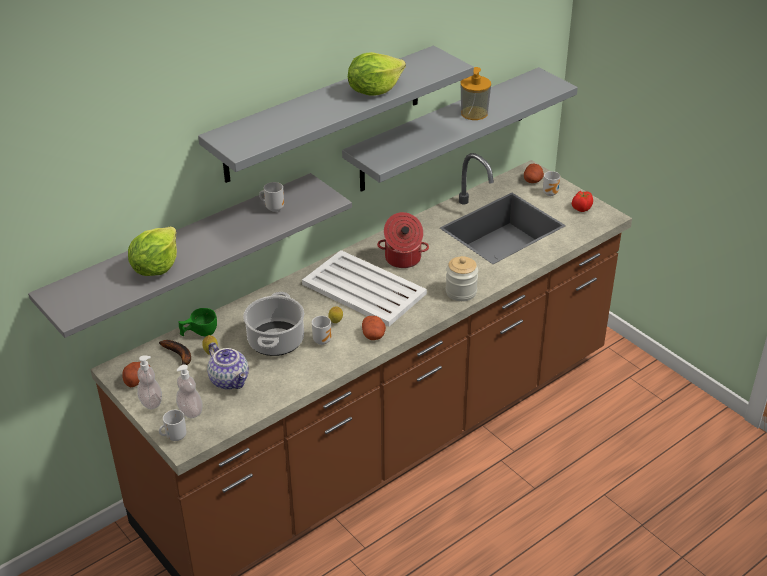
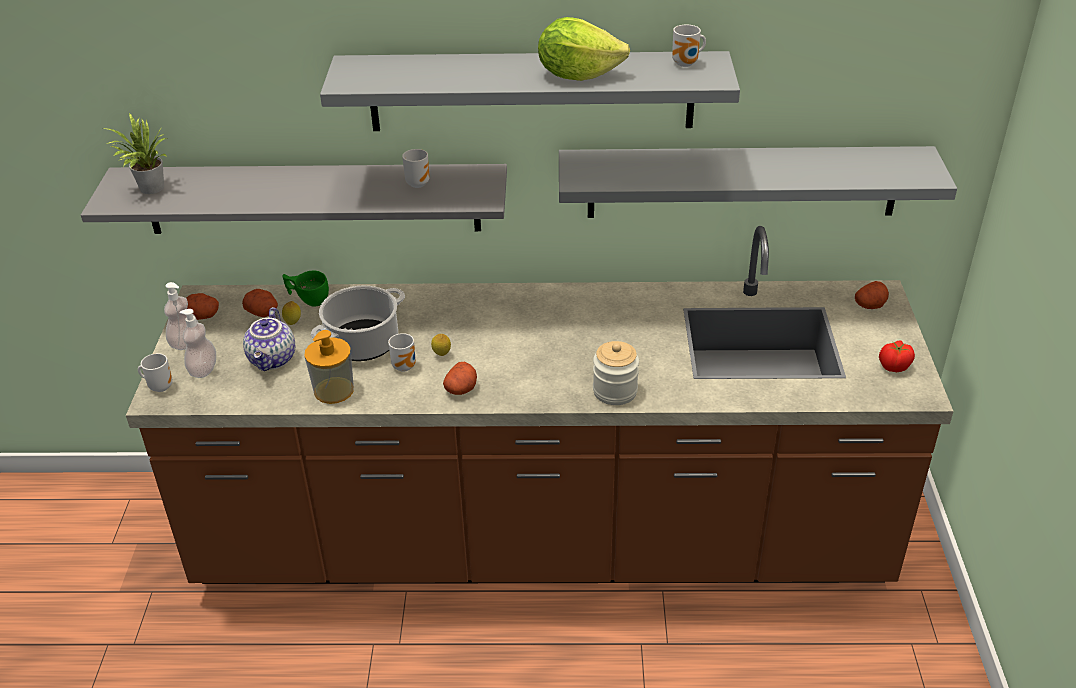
camera: 40 degrees right, 0 degrees up
lettuce [128,226,177,276] -> none
banana [159,340,191,365] -> potato [242,289,278,317]
white tray [302,250,427,327] -> none
cooking pot [377,212,429,268] -> none
soap dispenser [460,67,491,120] -> soap dispenser moved to [304,330,354,404]
mug [543,171,560,196] -> mug moved to [672,25,706,67]
none -> potted plant [101,113,167,194]

